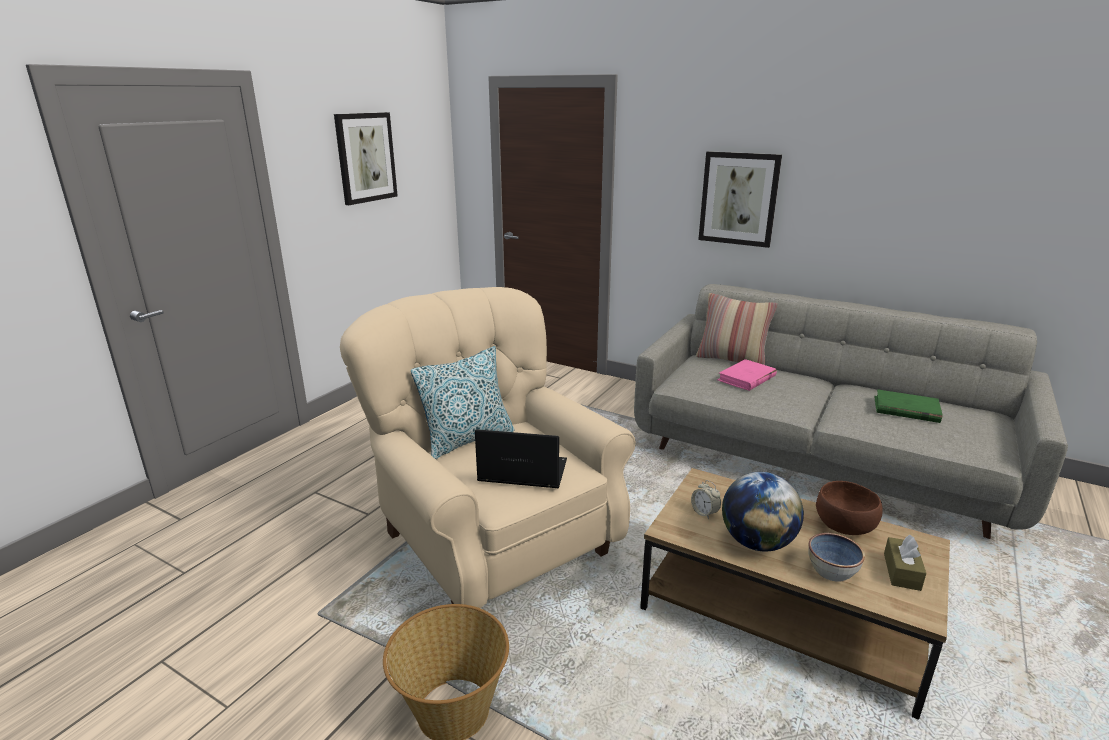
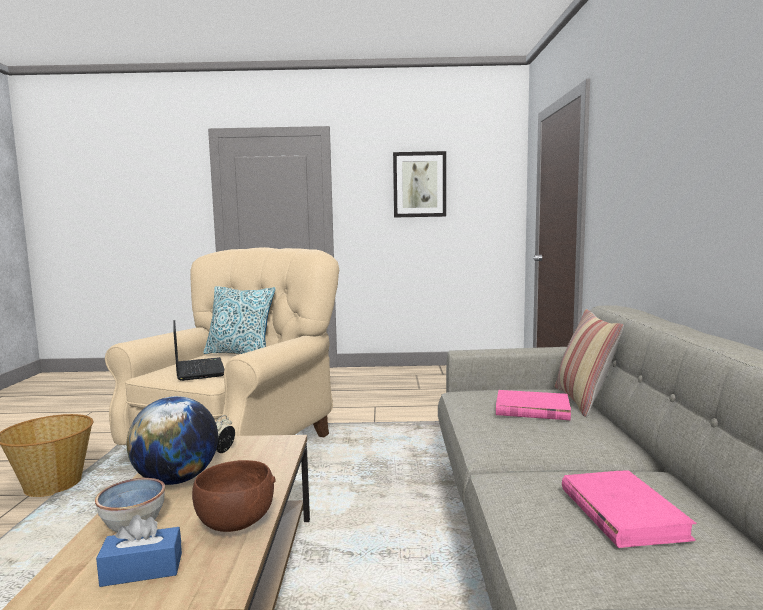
camera: 60 degrees right, 15 degrees down
picture [698,151,782,248] -> none
green book [874,389,943,423] -> pink book [562,470,697,548]
brown tissue box [884,534,927,591] -> blue tissue box [96,515,182,587]

